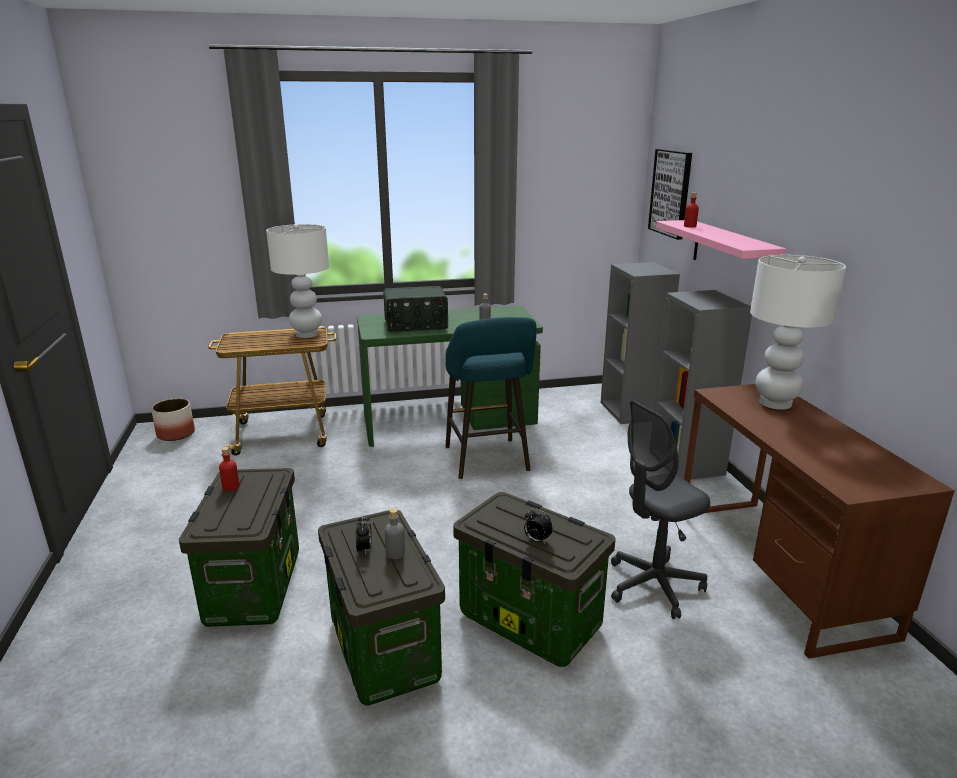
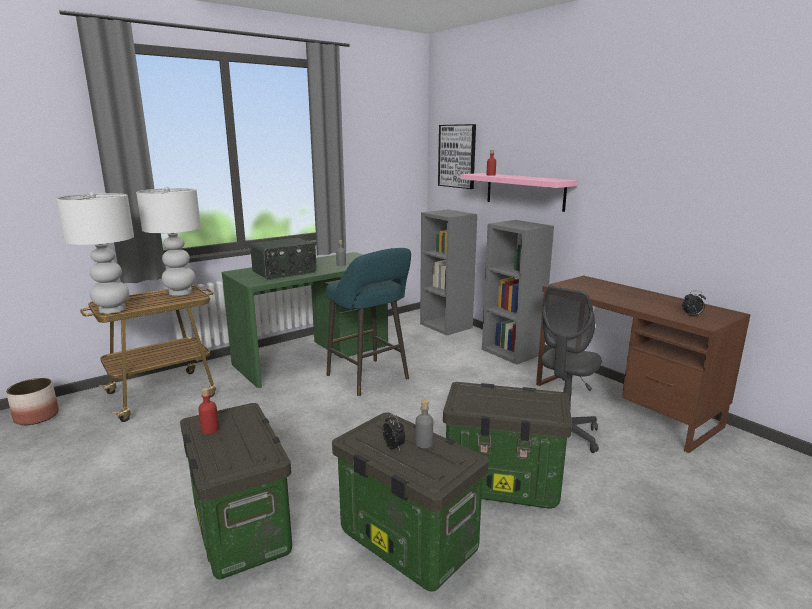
camera: 25 degrees left, 5 degrees down
alarm clock [524,508,553,543] -> alarm clock moved to [682,291,706,316]
white table lamp [750,255,846,410] -> white table lamp moved to [56,192,134,314]

